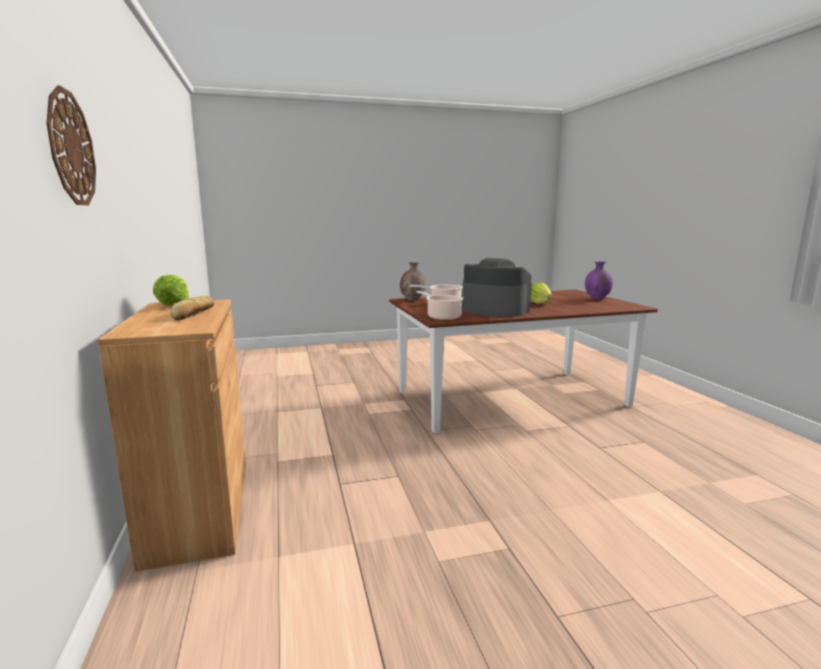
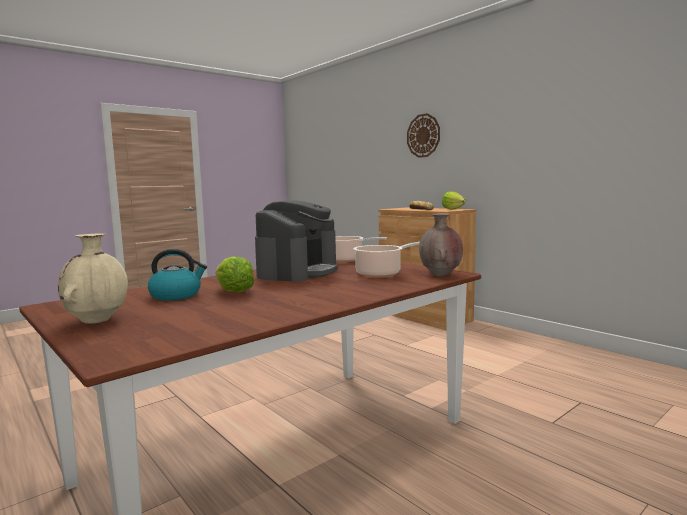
camera: 155 degrees right, 5 degrees down
coffee machine [462,258,532,317] -> coffee machine turned 75 degrees counterclockwise [255,200,338,282]
purple vase [585,261,613,300] -> beige vase [58,234,128,324]
none -> kettle [148,249,207,301]

